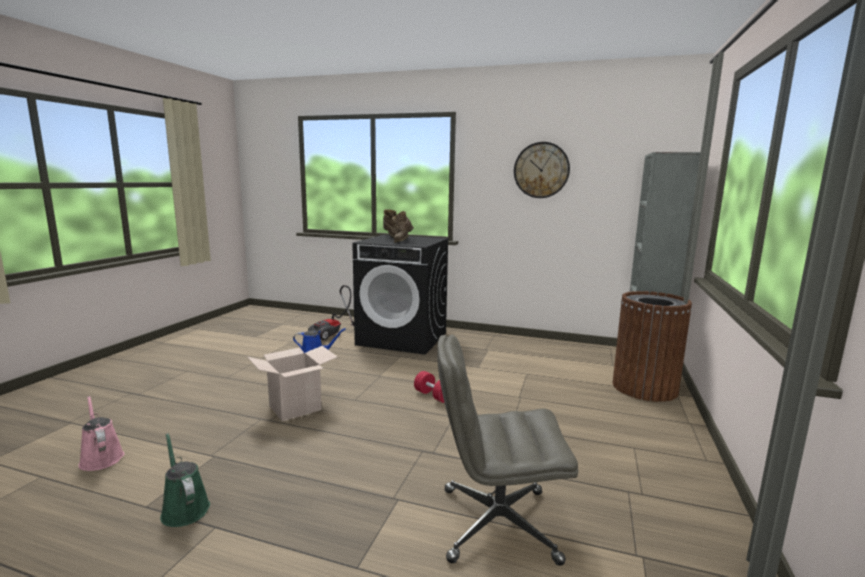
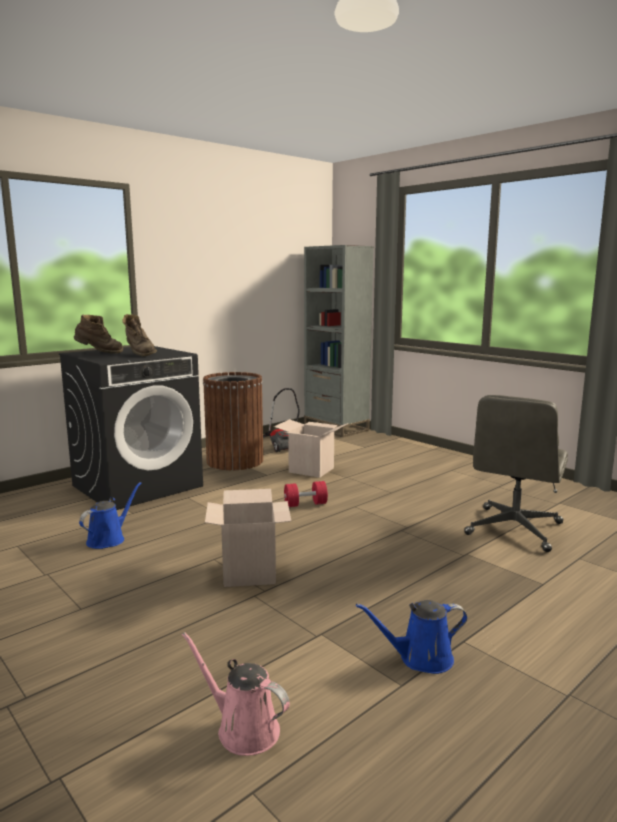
camera: 60 degrees left, 0 degrees up
pink watering can [78,396,125,471] -> pink watering can turned 45 degrees clockwise [182,632,290,756]
green watering can [160,433,210,527] -> blue watering can [356,600,468,674]
vacuum cleaner [308,285,354,340] -> vacuum cleaner moved to [263,388,300,452]
wall clock [514,142,570,198] -> none
brown trash can [613,291,692,402] -> brown trash can moved to [203,372,263,470]
none -> cardboard box [274,419,348,478]

